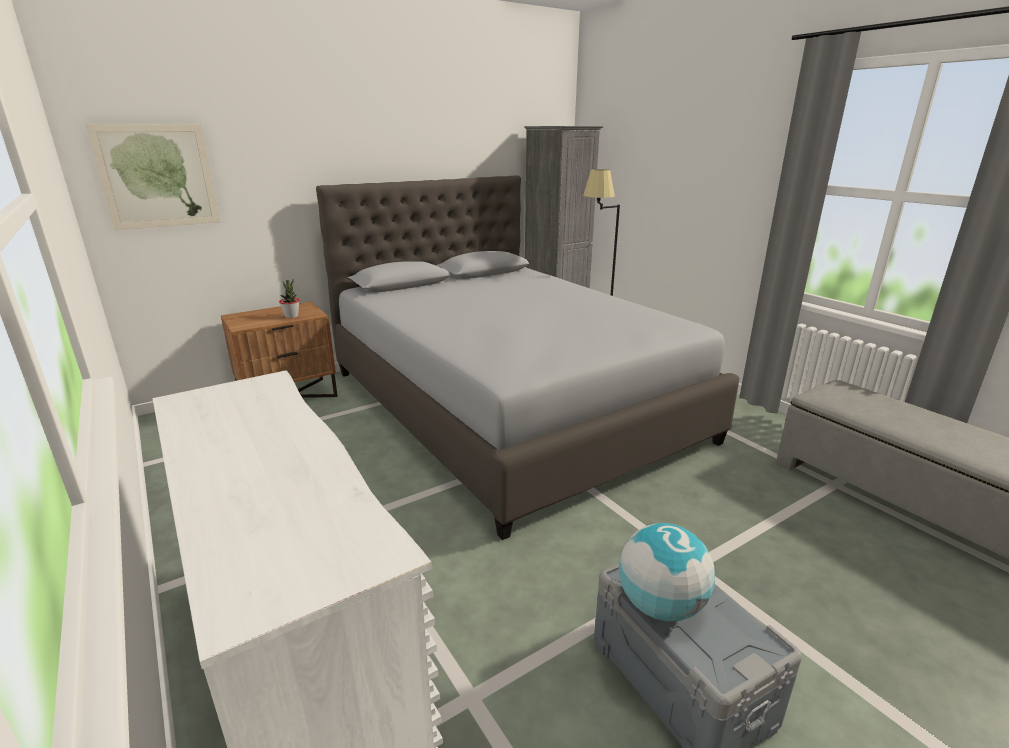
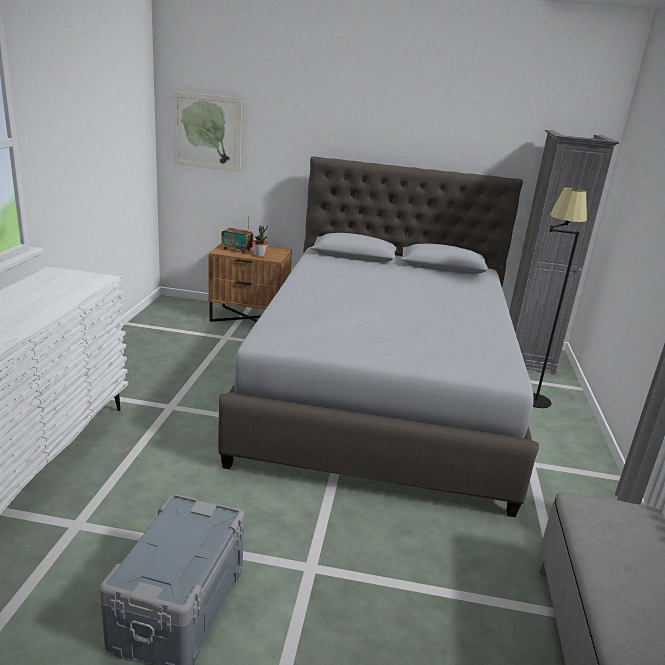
camera: 40 degrees right, 0 degrees up
globe [619,523,715,621] -> none
none -> radio [221,221,254,254]

